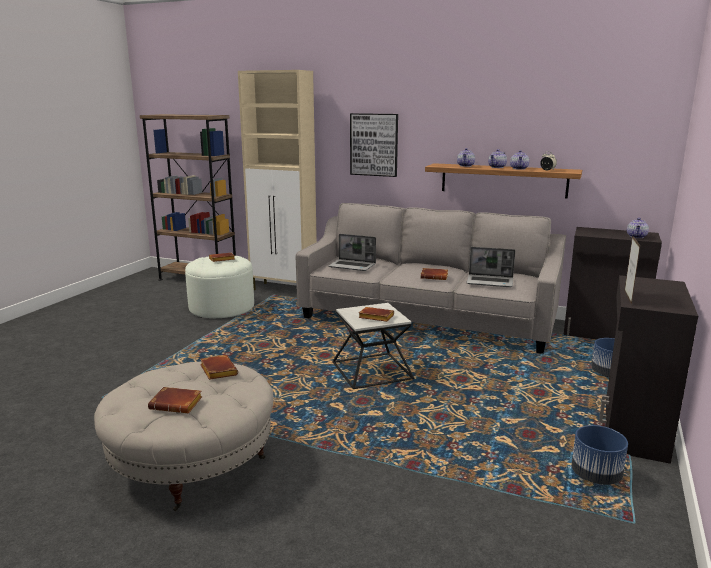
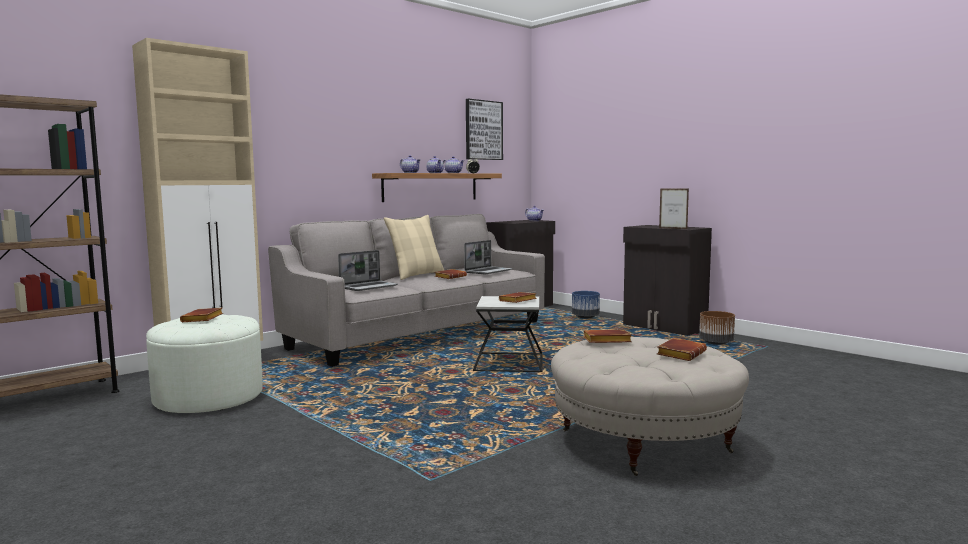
camera: 65 degrees left, 10 degrees down
picture [350,113,398,177] -> picture moved to [466,98,503,160]
blue planter [572,425,628,485] -> brown planter [699,311,735,345]
none -> beige pillow [384,215,444,280]

